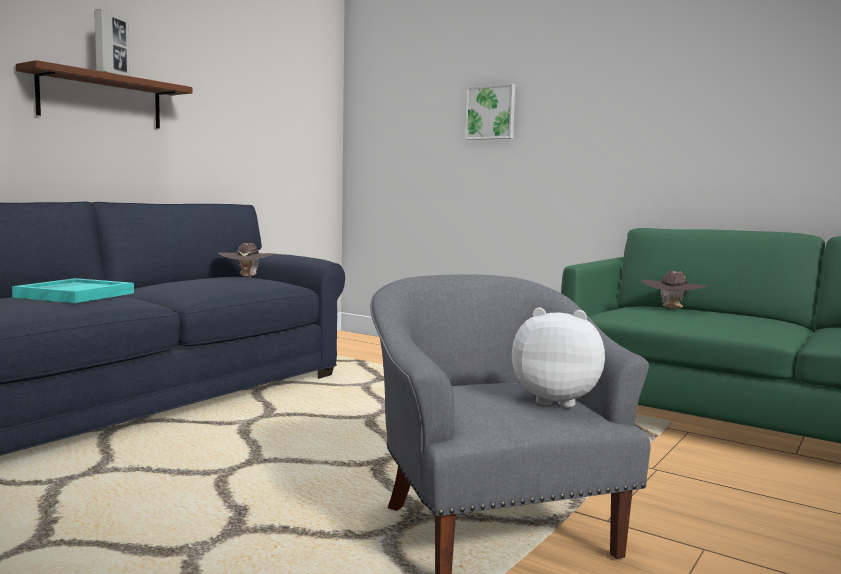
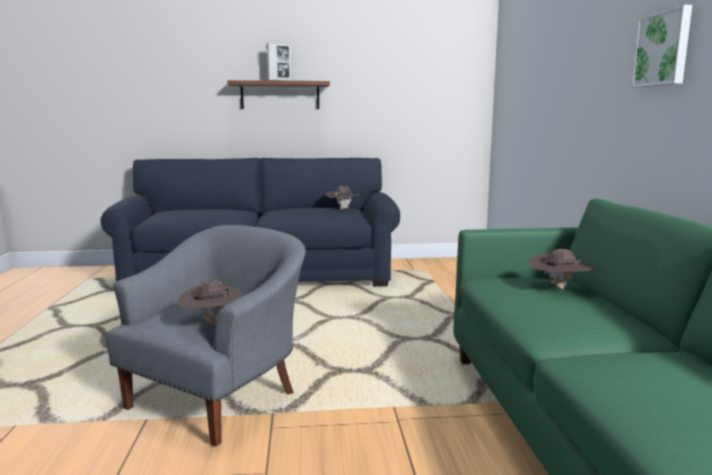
camera: 50 degrees right, 5 degrees up
turquoise tray [12,278,134,303] -> none
picture [465,84,515,140] -> picture moved to [631,5,692,88]
plush toy [512,307,605,407] -> brown hat [178,280,244,325]

